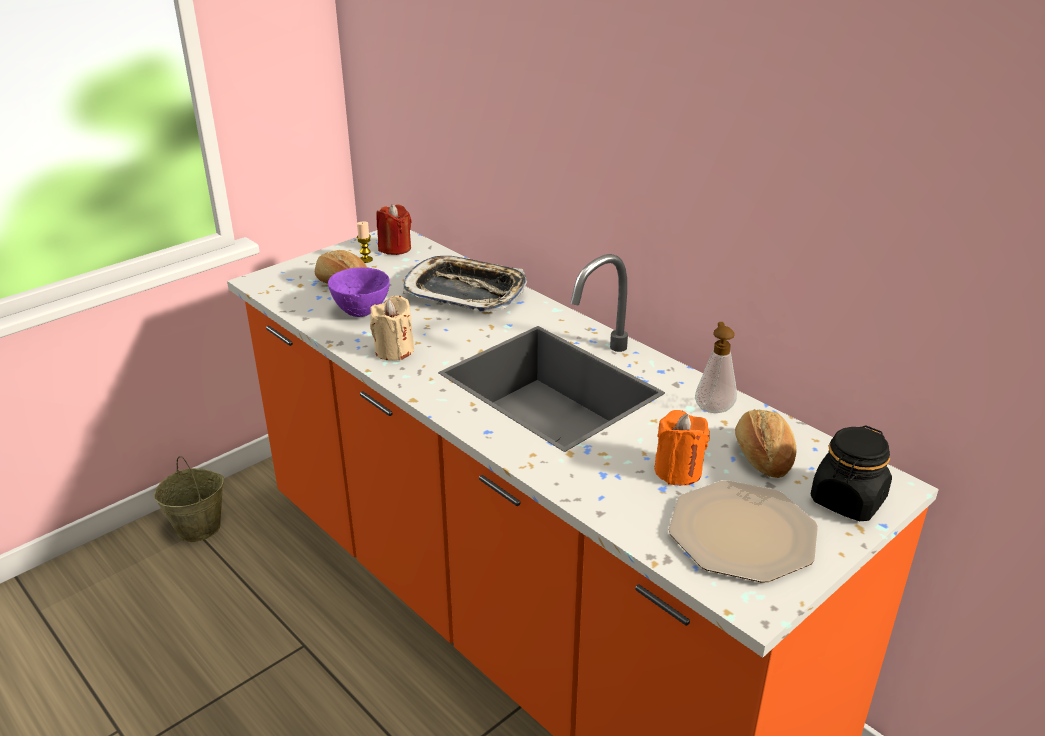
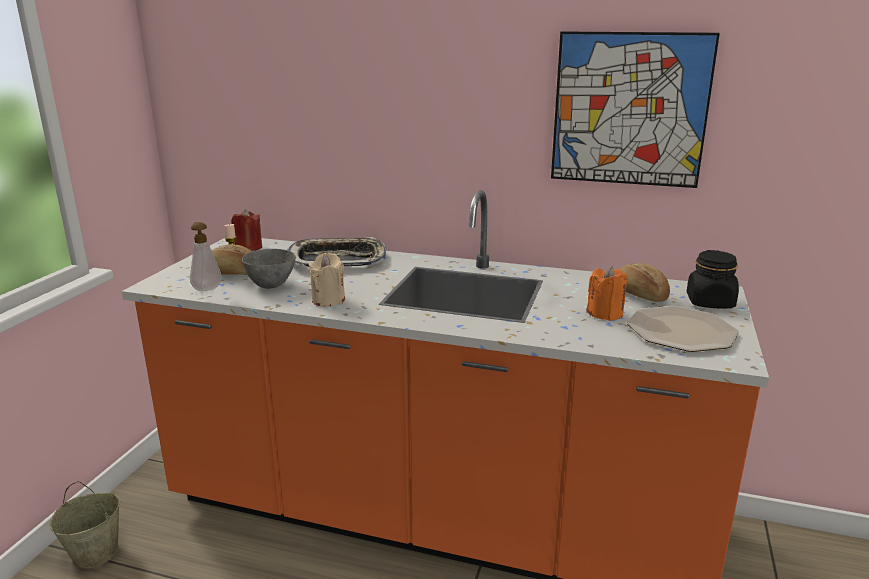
camera: 30 degrees left, 10 degrees down
purple bowl [328,267,390,317] -> grey bowl [242,249,296,289]
soap dispenser [695,322,737,413] -> soap dispenser moved to [190,222,222,291]
none -> picture [551,31,720,188]

